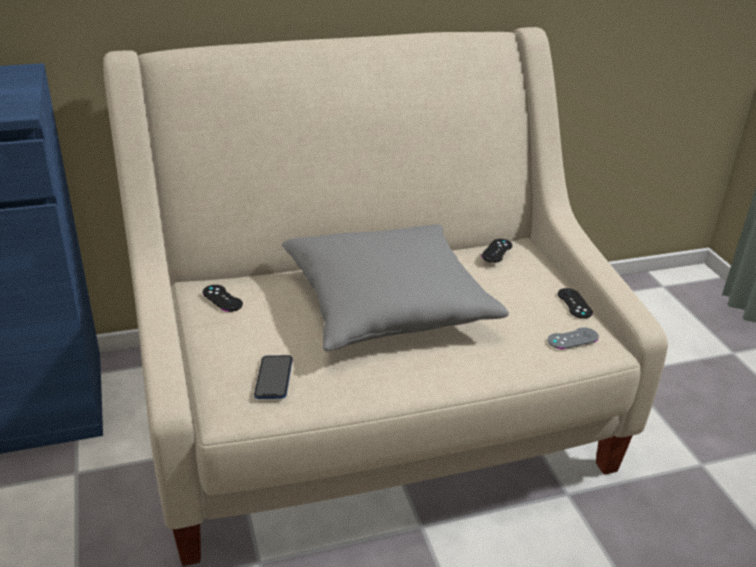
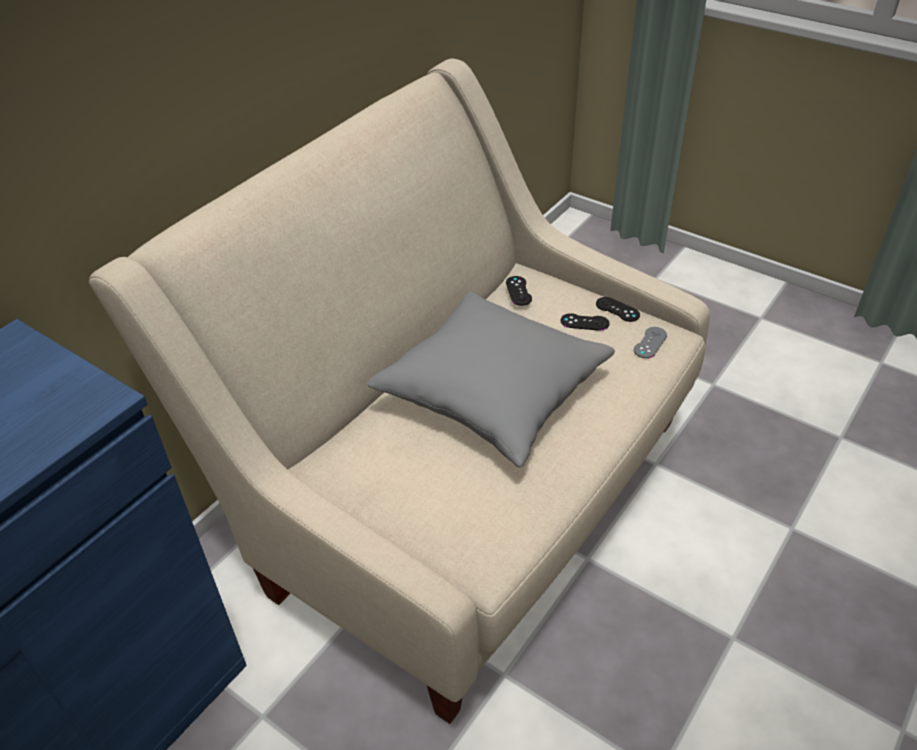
camera: 35 degrees left, 10 degrees up
black game controller [203,285,243,312] -> black game controller moved to [561,313,610,331]
phone [254,355,293,399] -> none

